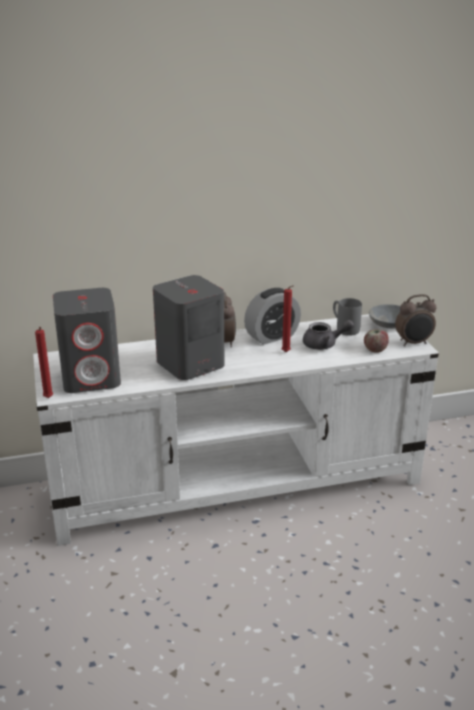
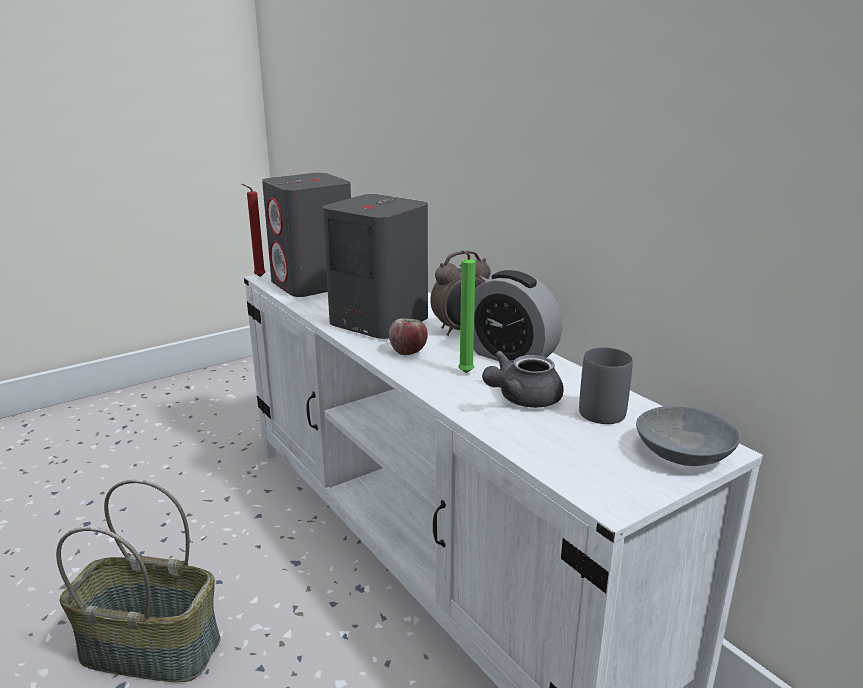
camera: 70 degrees right, 5 degrees down
red candle [282,285,294,352] -> green candle [458,250,476,373]
grey teapot [303,320,354,350] -> grey teapot turned 75 degrees clockwise [482,351,564,408]
apple [364,329,389,353] -> apple moved to [389,318,428,355]
alarm clock [395,294,437,346] -> none
none -> basket [56,479,220,682]

